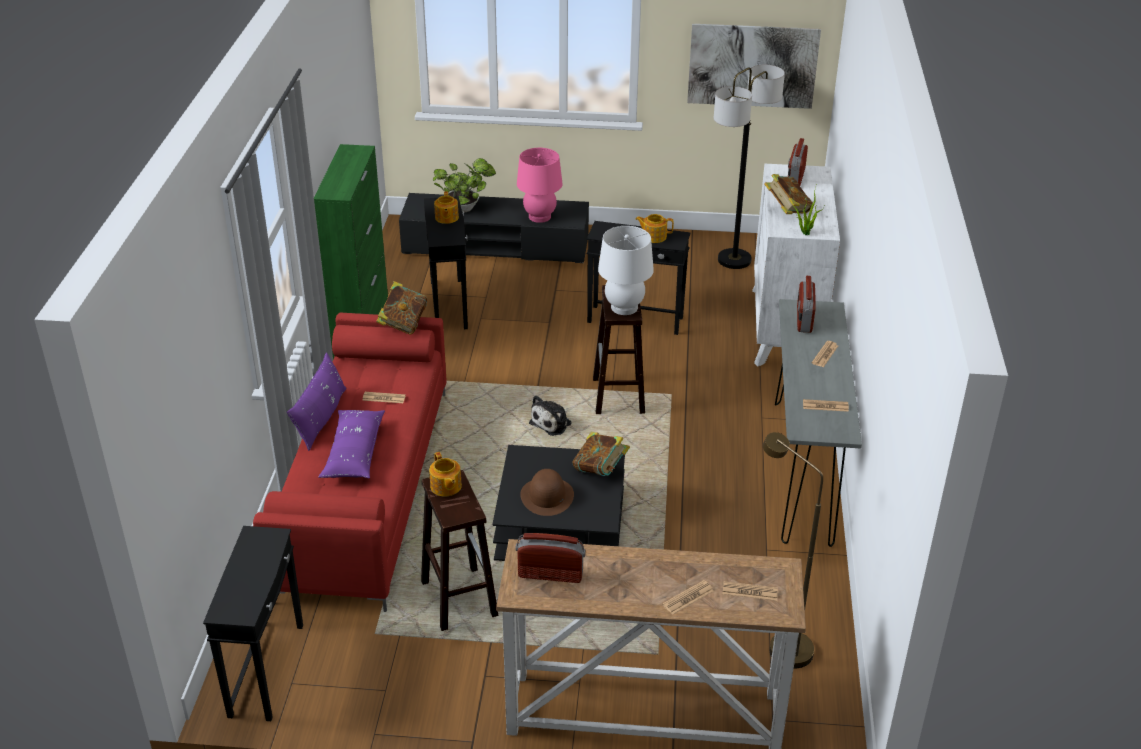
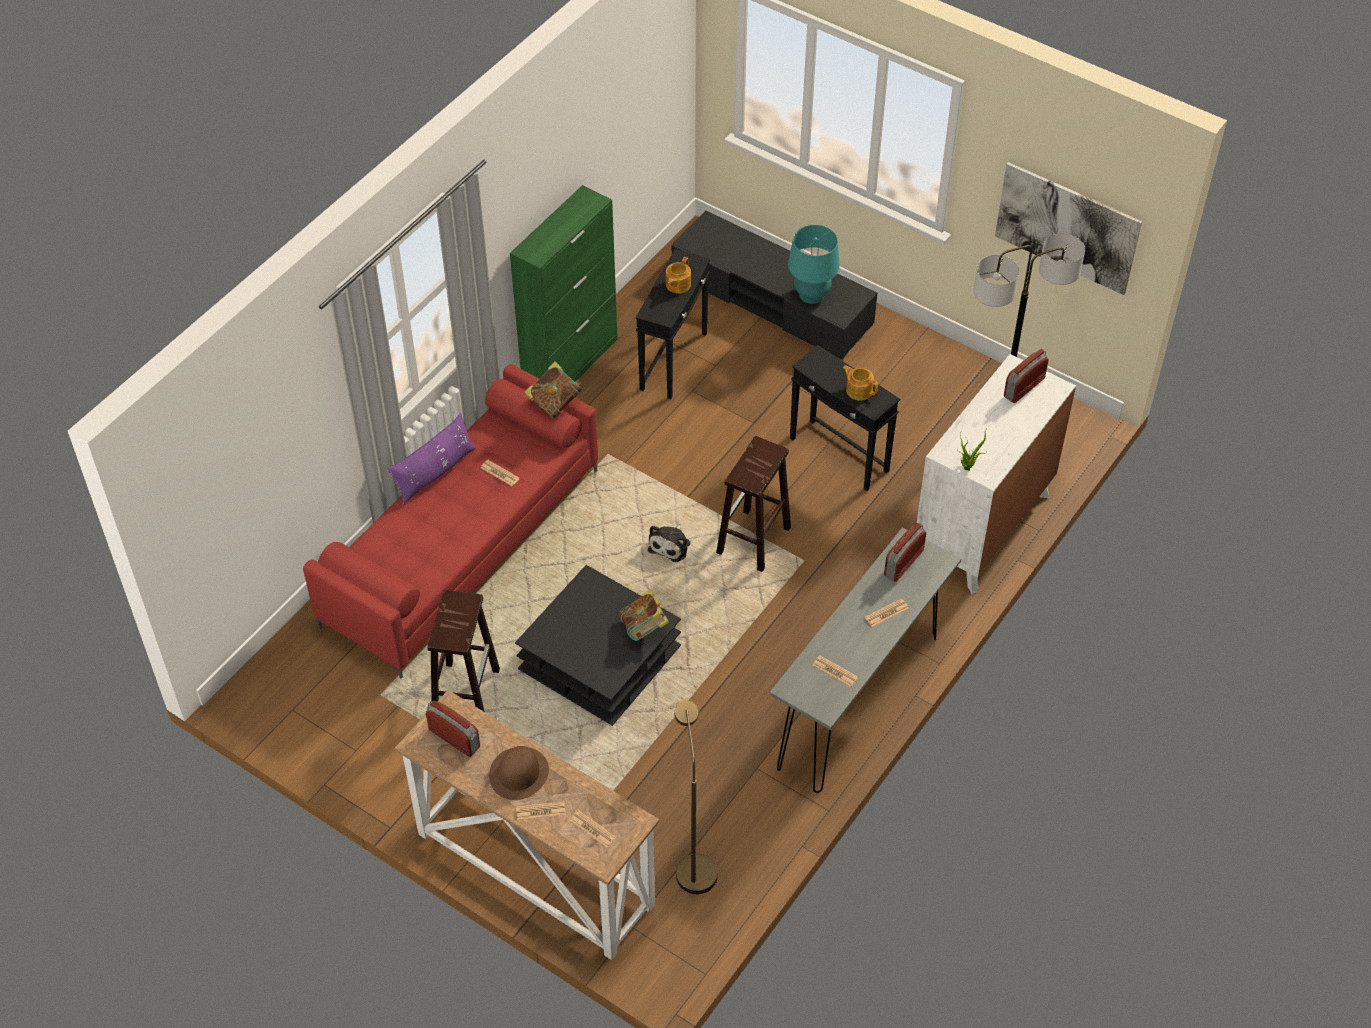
camera: 30 degrees right, 15 degrees up
black side table [203,526,303,721] -> none
purple pillow [319,410,385,478] -> none
teapot [429,452,462,497] -> none
potted plant [433,158,496,213] -> none
pink table lamp [517,148,562,223] -> turquoise table lamp [788,225,840,304]
brown hat [520,469,574,516] -> brown hat moved to [489,746,549,800]
plush toy [529,395,572,436] -> plush toy turned 45 degrees counterclockwise [648,524,690,562]
white table lamp [598,226,654,315] -> none
book [764,174,813,214] -> none

